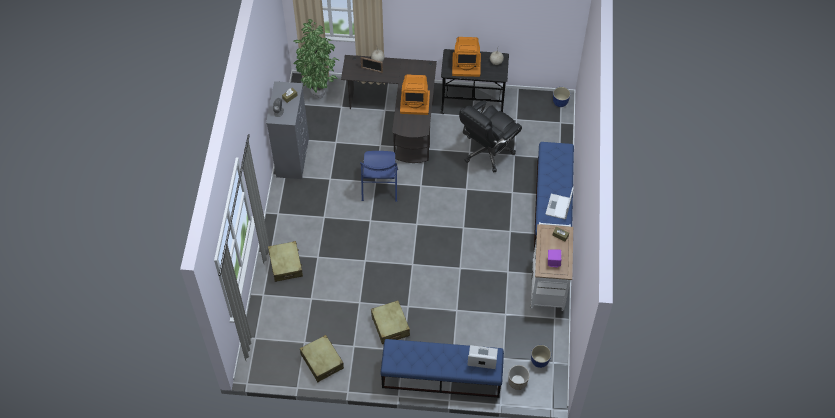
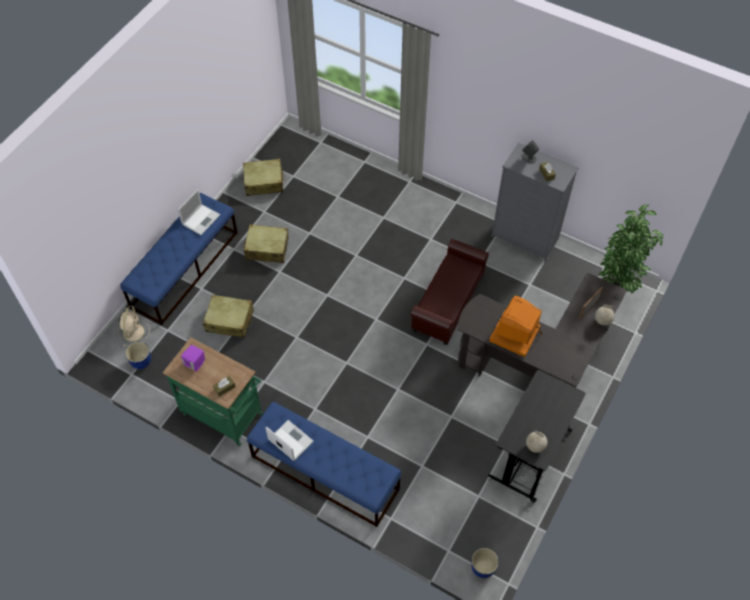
camera: 115 degrees right, 0 degrees up
beige suitcase [268,241,303,282] -> beige suitcase moved to [203,295,254,338]
blue chair [360,151,398,202] -> brown ottoman [410,239,489,345]
monitor [452,37,481,77] -> none
black office chair [459,100,522,172] -> none
laptop [467,345,498,369] -> laptop moved to [178,189,220,235]
planter [508,365,530,390] -> beige fan [118,305,150,346]
white cart [530,222,573,311] -> green cart [163,337,263,446]

